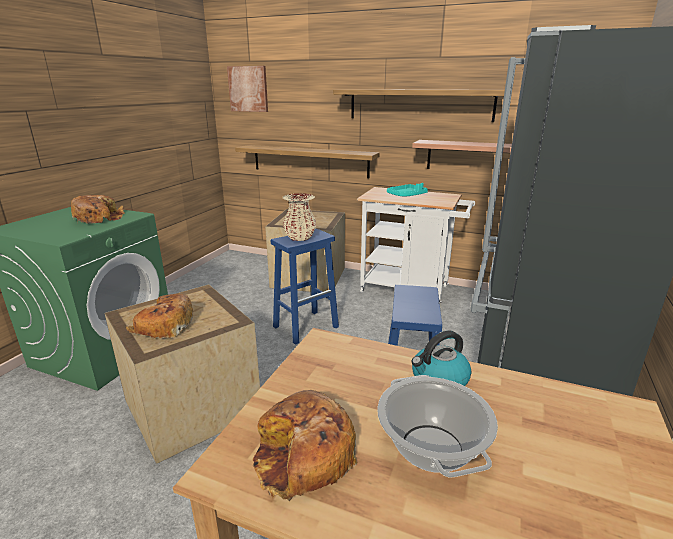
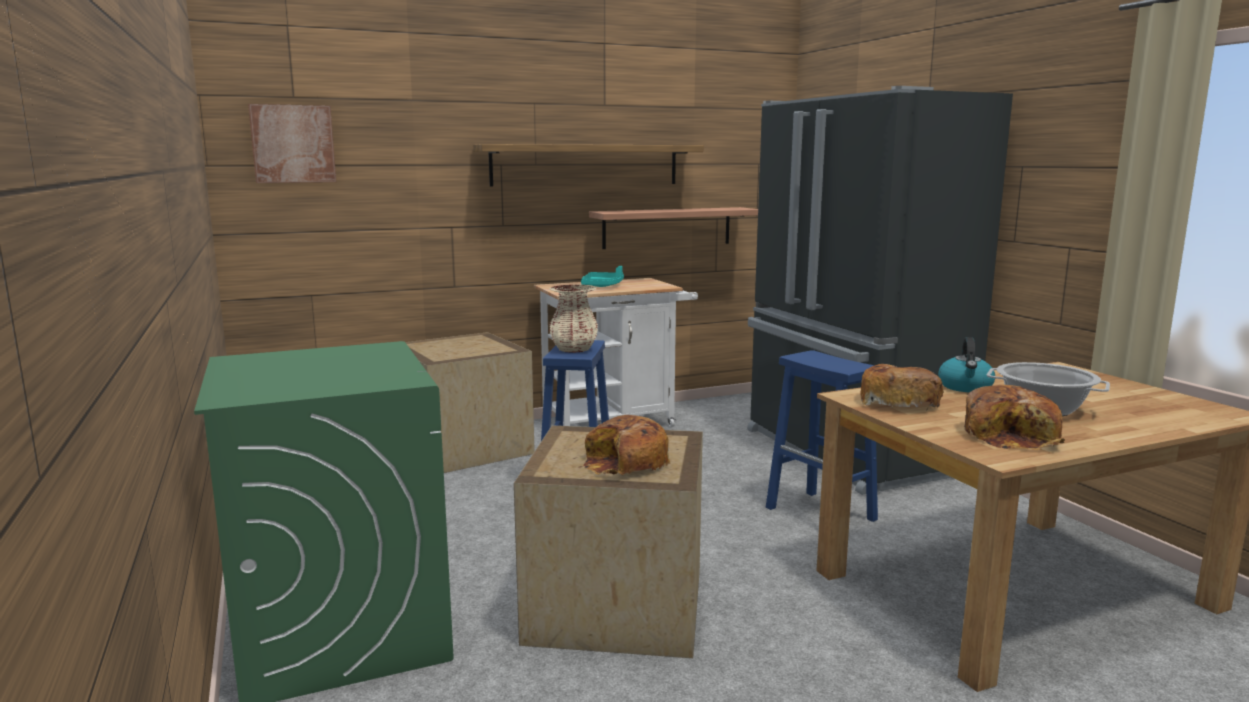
camera: 45 degrees left, 10 degrees down
bread [71,195,125,224] -> bread moved to [860,364,944,409]
shelf [235,145,380,178] -> none

